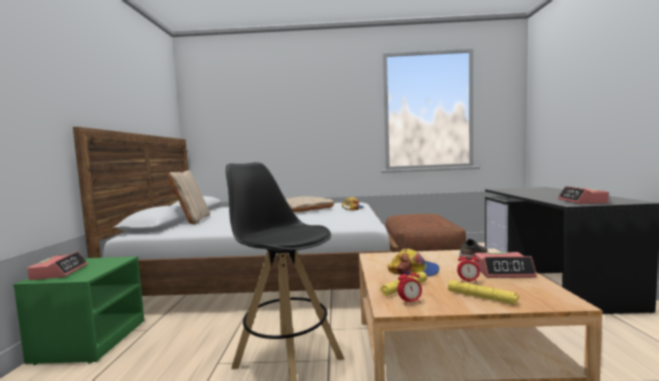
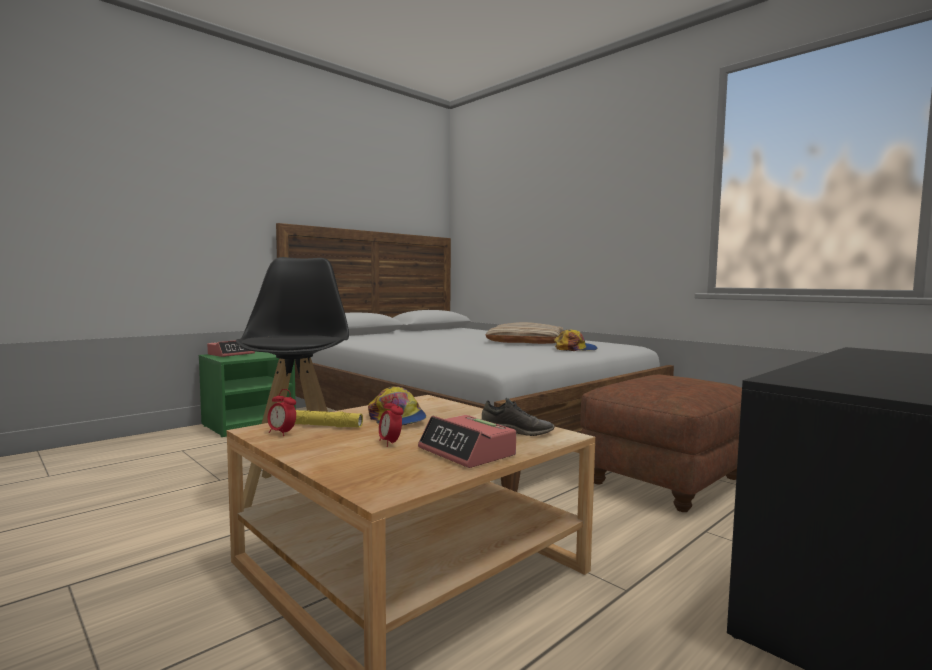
camera: 45 degrees right, 0 degrees up
beige pillow [168,170,210,224] -> none
yellow flashlight [448,280,519,305] -> none
alarm clock [558,186,609,204] -> none

